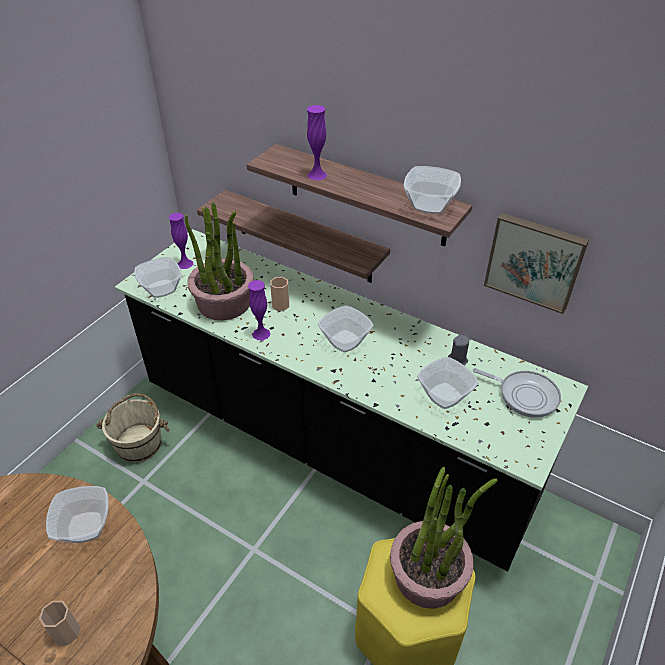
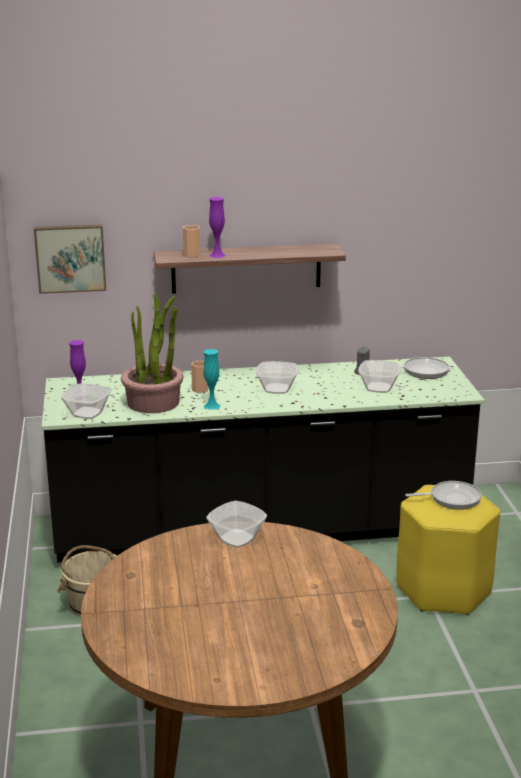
camera: 40 degrees left, 20 degrees down
cup [39,601,80,645] -> cup moved to [183,225,201,257]
shelf [197,190,390,283] -> none
purple vase [248,280,271,340] -> turquoise vase [204,349,220,410]
potted plant [390,467,497,609] -> frying pan [405,481,482,510]
bowl [404,166,461,214] -> none
picture [484,213,589,314] -> picture moved to [34,224,106,294]

